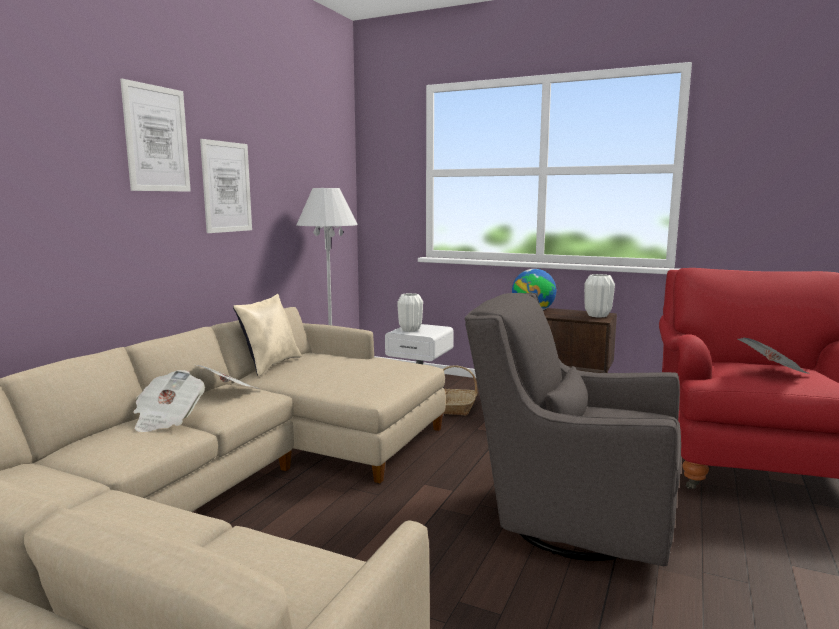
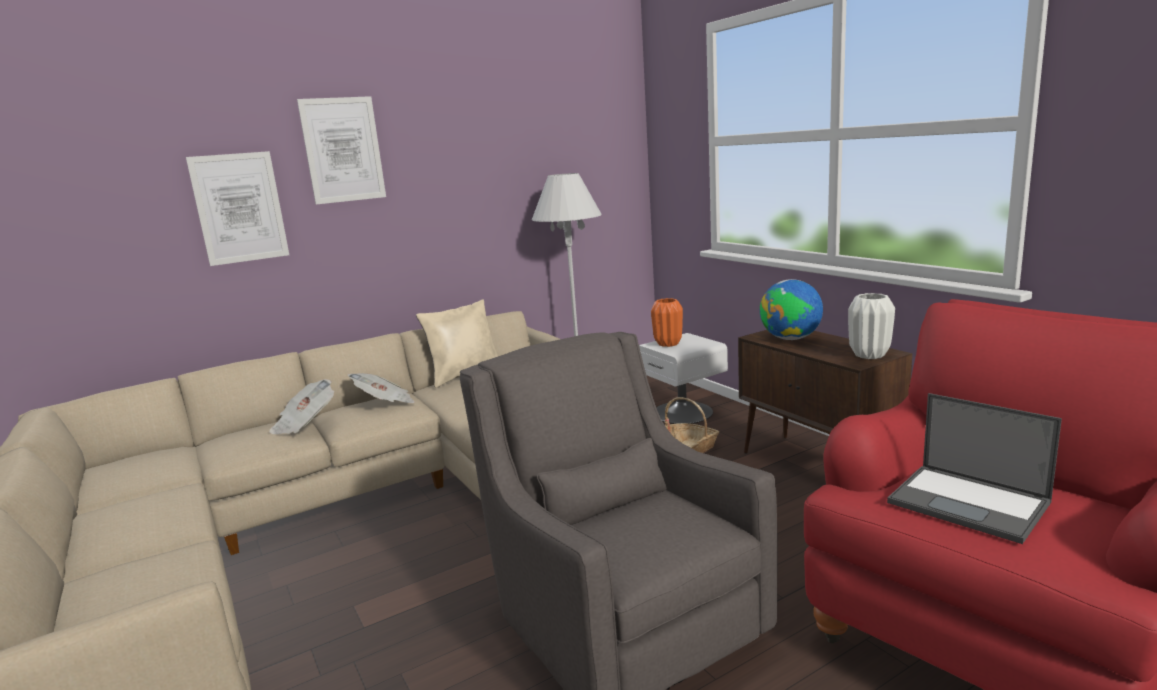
camera: 35 degrees right, 5 degrees up
picture [200,139,252,233] -> picture moved to [186,151,289,266]
white vase [398,293,423,332] -> orange vase [651,298,683,347]
newspaper [738,337,811,374] -> laptop [887,393,1062,544]

